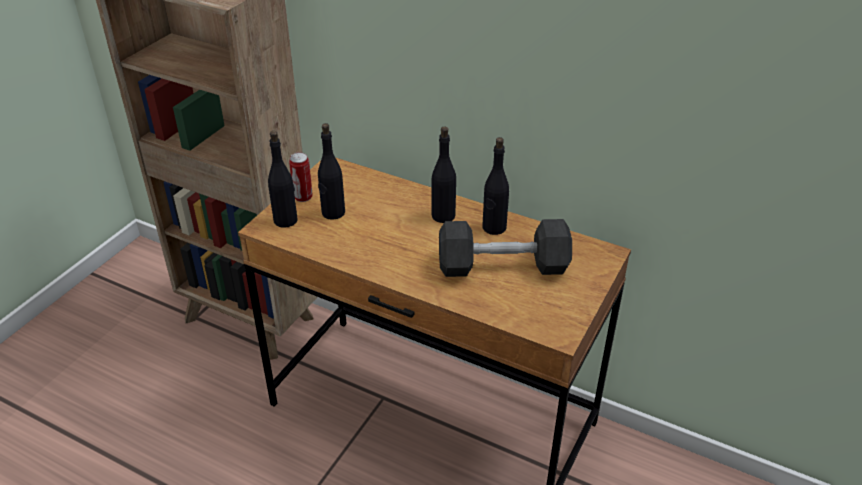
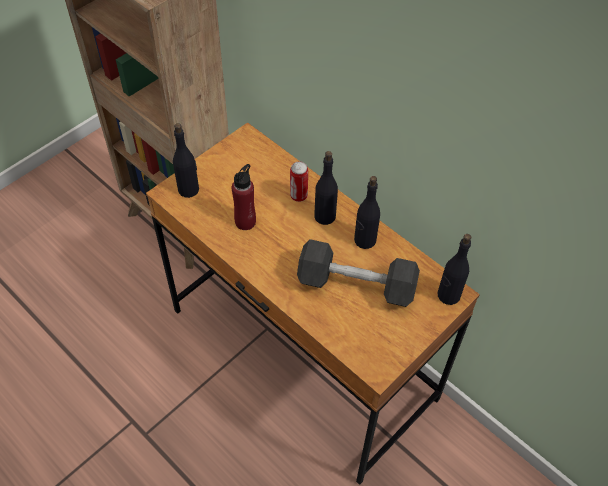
camera: 15 degrees right, 15 degrees up
can [289,152,313,202] -> can moved to [290,161,308,202]
black bottle [318,123,345,220] -> black bottle moved to [438,234,471,305]
none -> red bottle [232,164,256,230]

